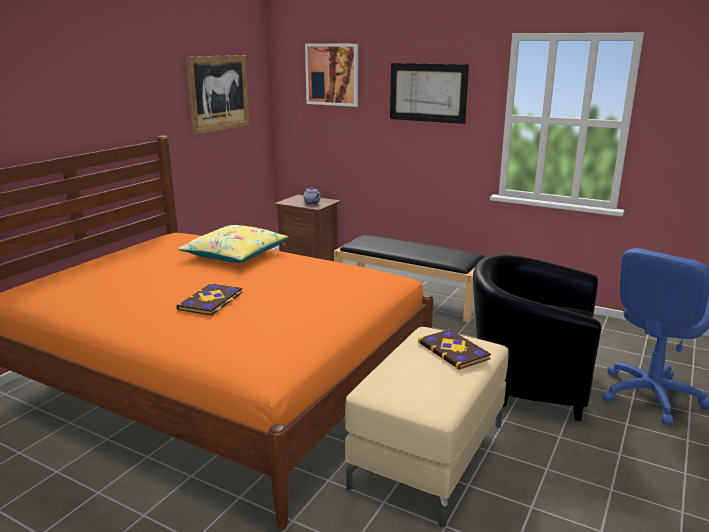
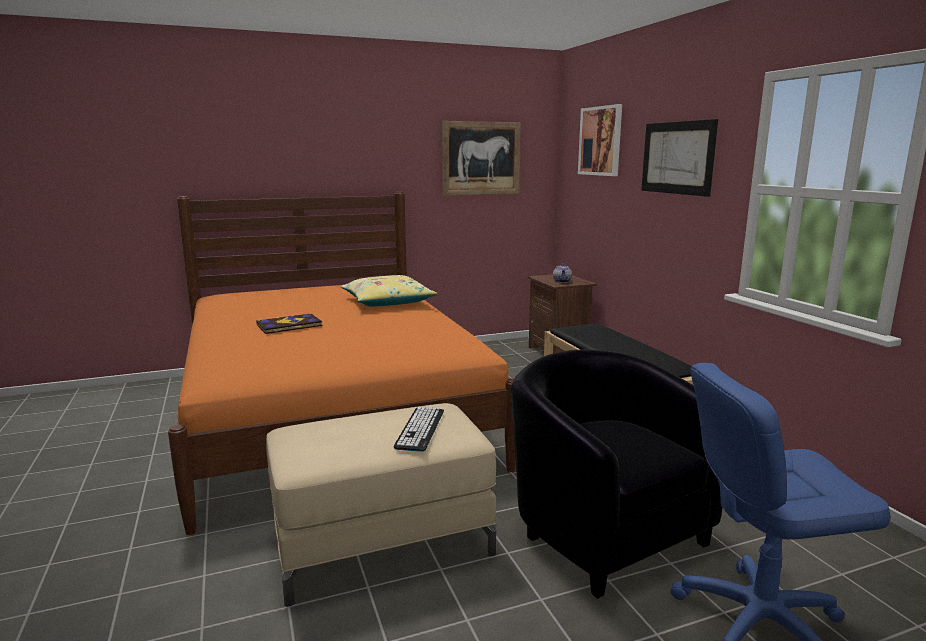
camera: 40 degrees right, 5 degrees down
book [418,329,491,370] -> keyboard [394,407,444,452]

